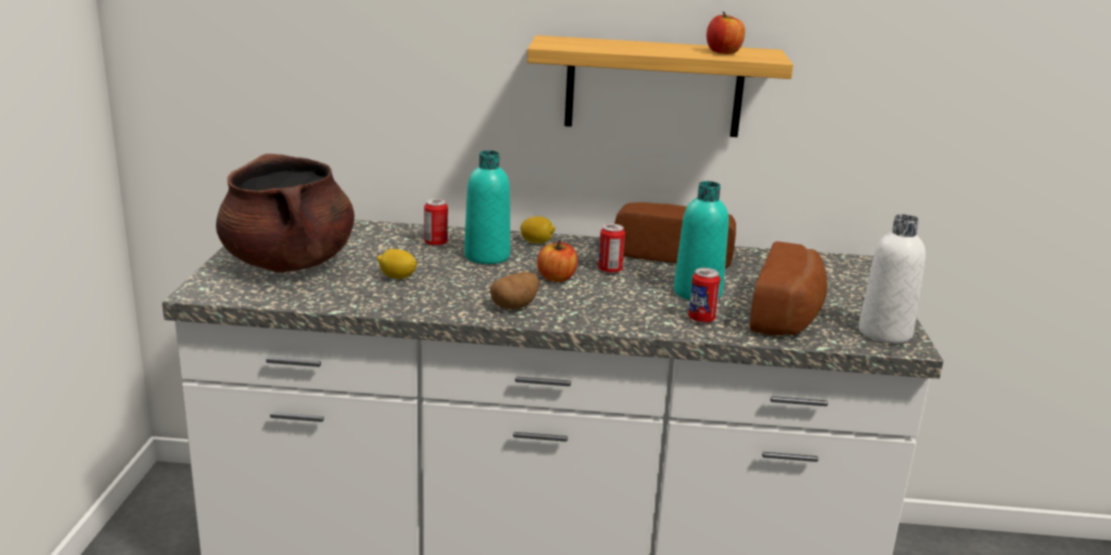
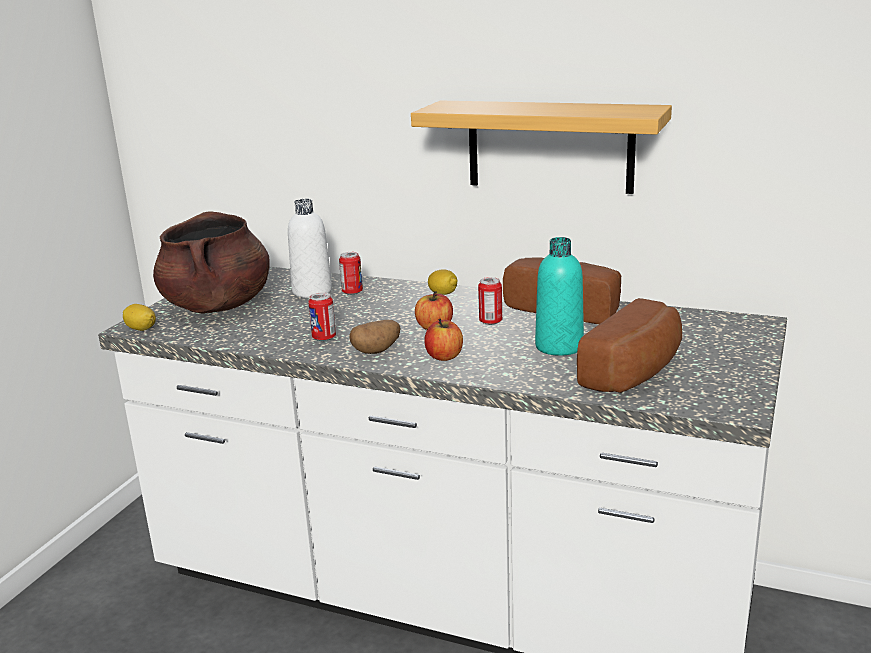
camera: 20 degrees right, 0 degrees up
lemon [377,249,417,279] -> lemon moved to [123,304,156,331]
turquoise bottle [464,150,510,264] -> none
can [689,268,720,323] -> can moved to [308,292,336,341]
apple [706,12,745,54] -> apple moved to [424,319,463,361]
white bottle [859,214,926,343] -> white bottle moved to [288,199,332,298]

